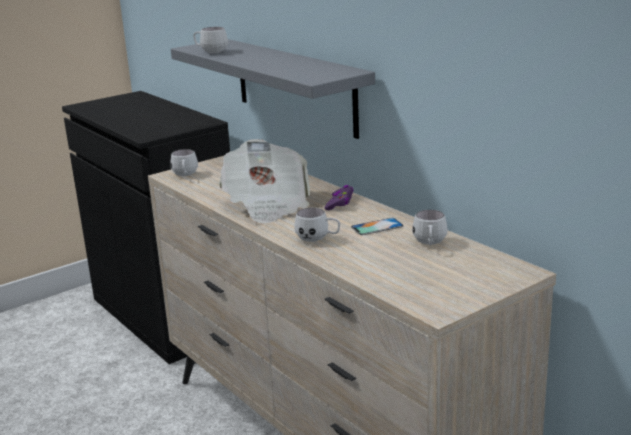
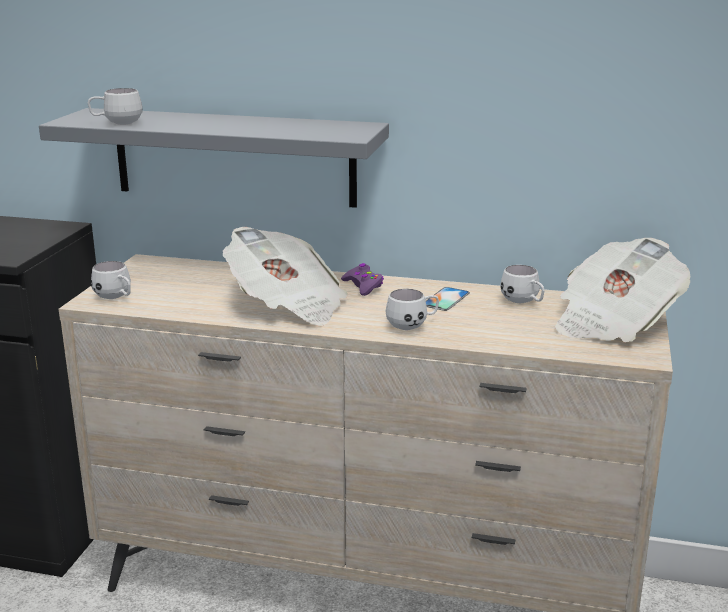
camera: 40 degrees left, 0 degrees up
none -> newspaper [555,238,690,342]

